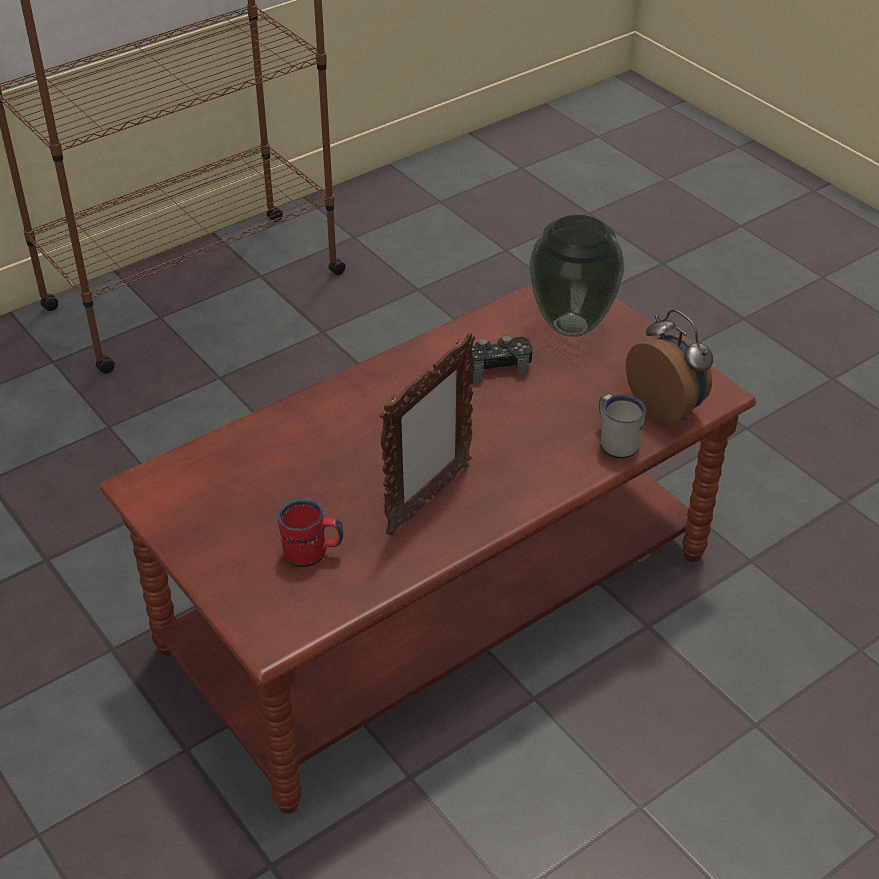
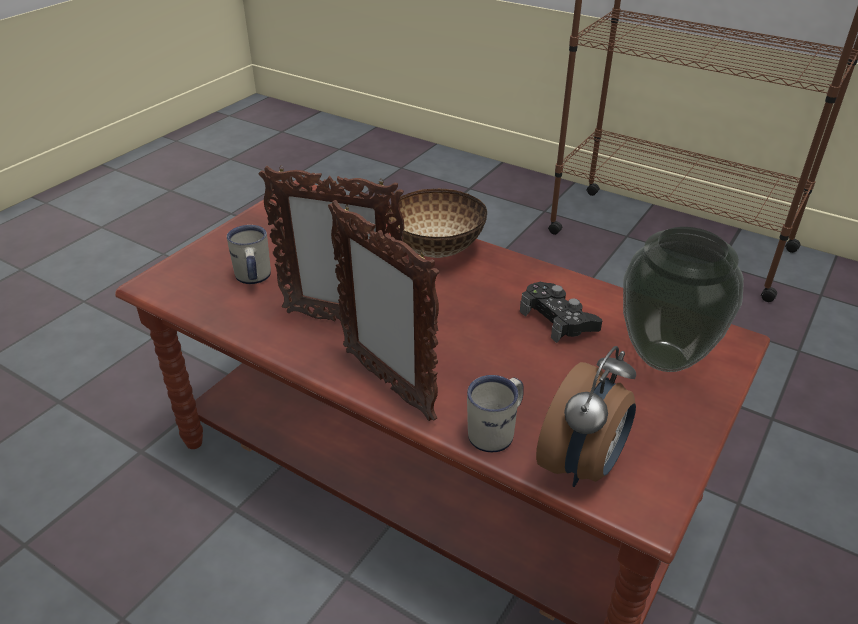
camera: 70 degrees right, 5 degrees down
red mug [277,498,344,567] -> white mug [227,225,271,284]
none -> picture frame [328,200,439,421]
none -> bowl [387,188,487,258]

